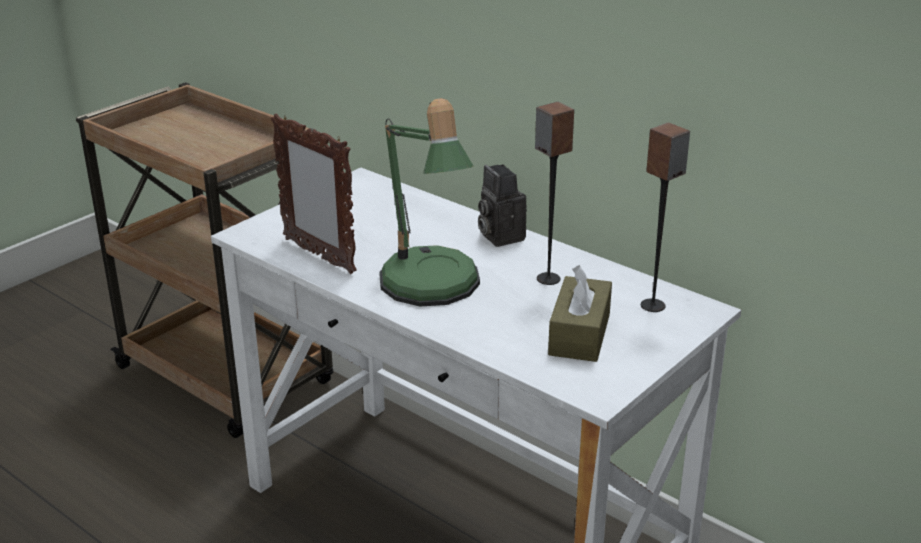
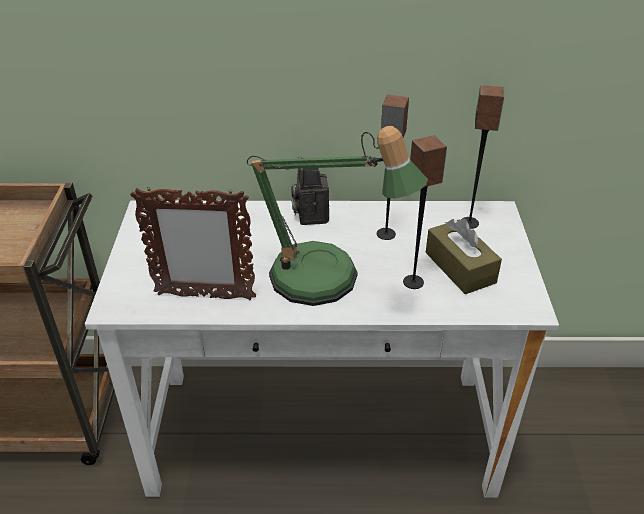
camera: 40 degrees left, 10 degrees up
camera [478,164,527,247] -> camera turned 60 degrees clockwise [291,156,329,225]
none -> speaker [403,135,447,289]

